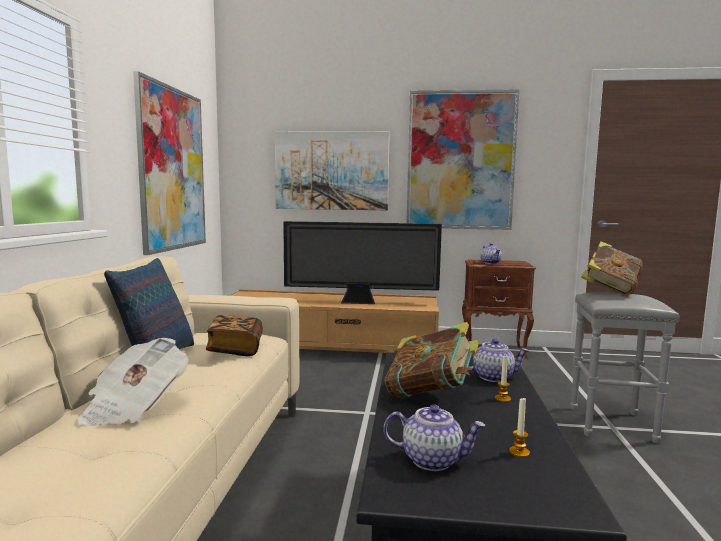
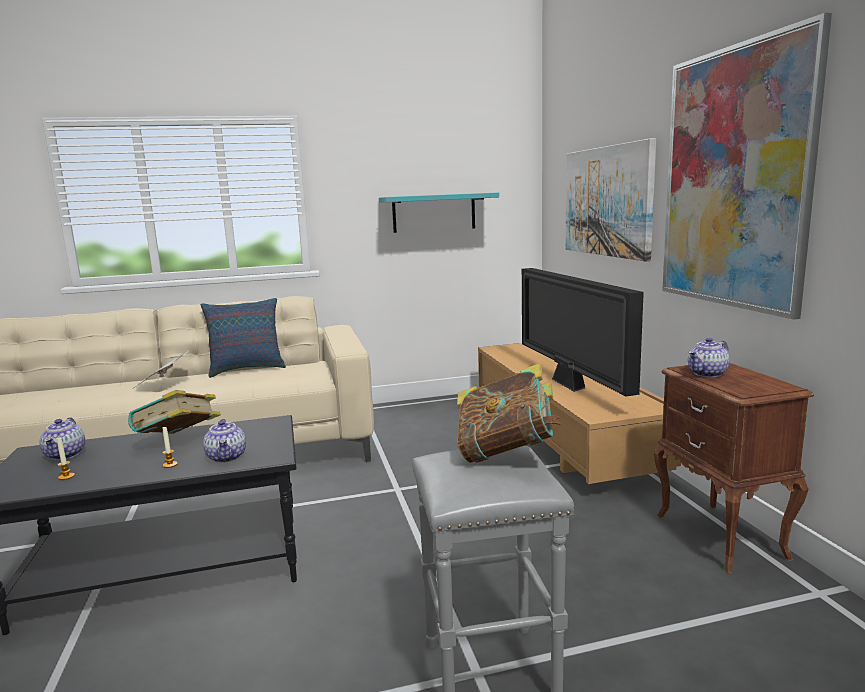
camera: 70 degrees right, 5 degrees up
picture [133,71,206,255] -> turquoise shelf [379,192,499,233]
book [206,315,263,356] -> none

